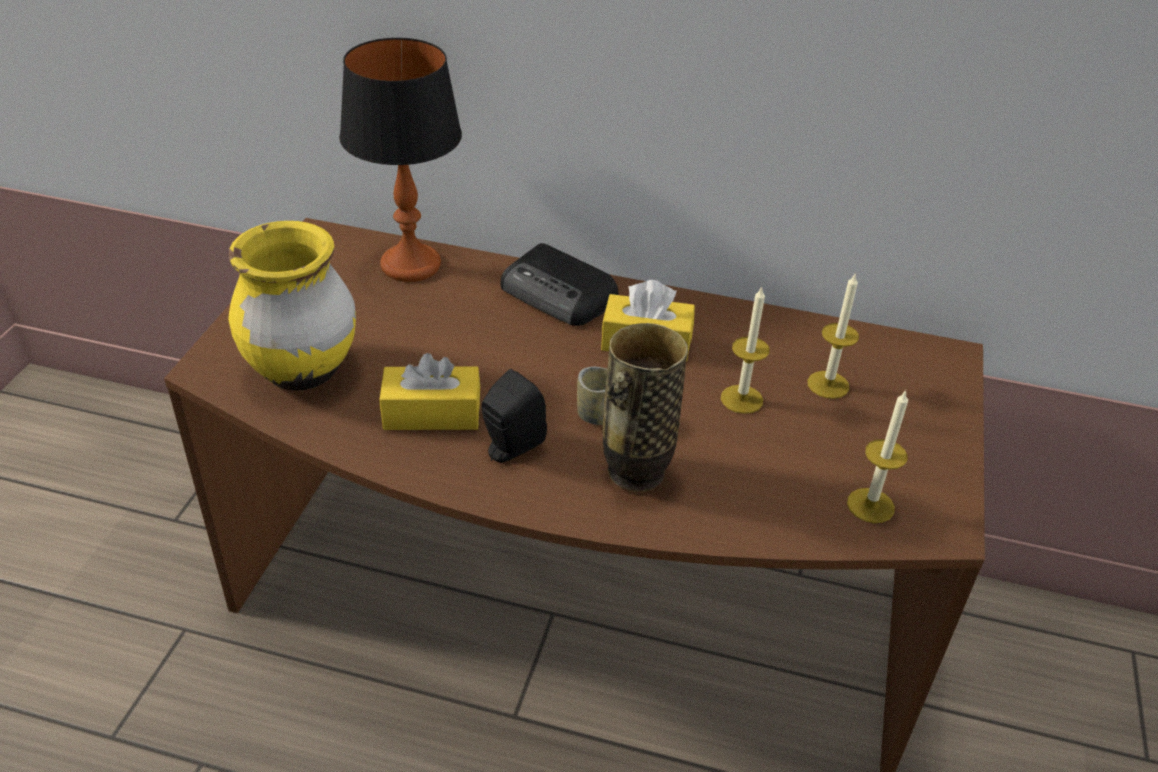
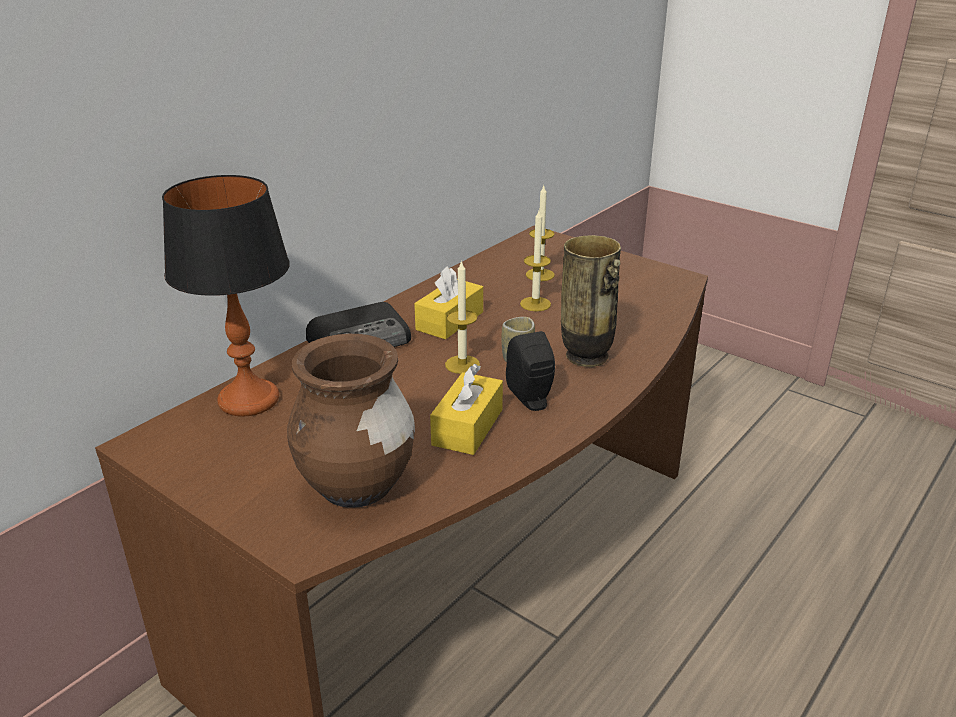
camera: 65 degrees left, 10 degrees down
yellow vase [228,221,356,390] -> brown vase [287,334,415,508]
candle [847,390,908,523] -> candle moved to [445,260,480,374]

